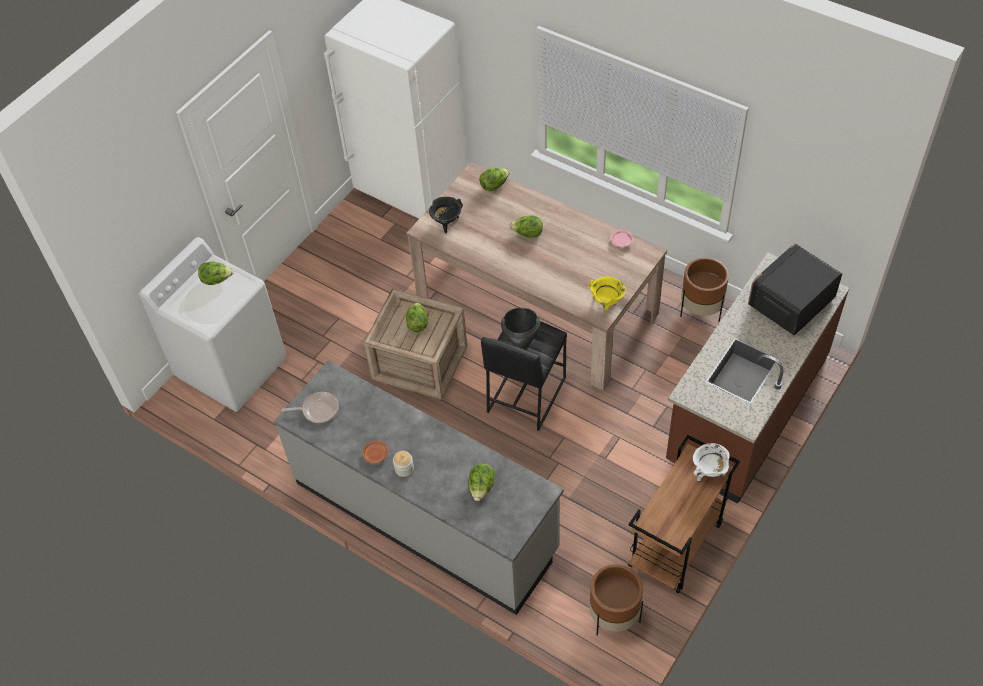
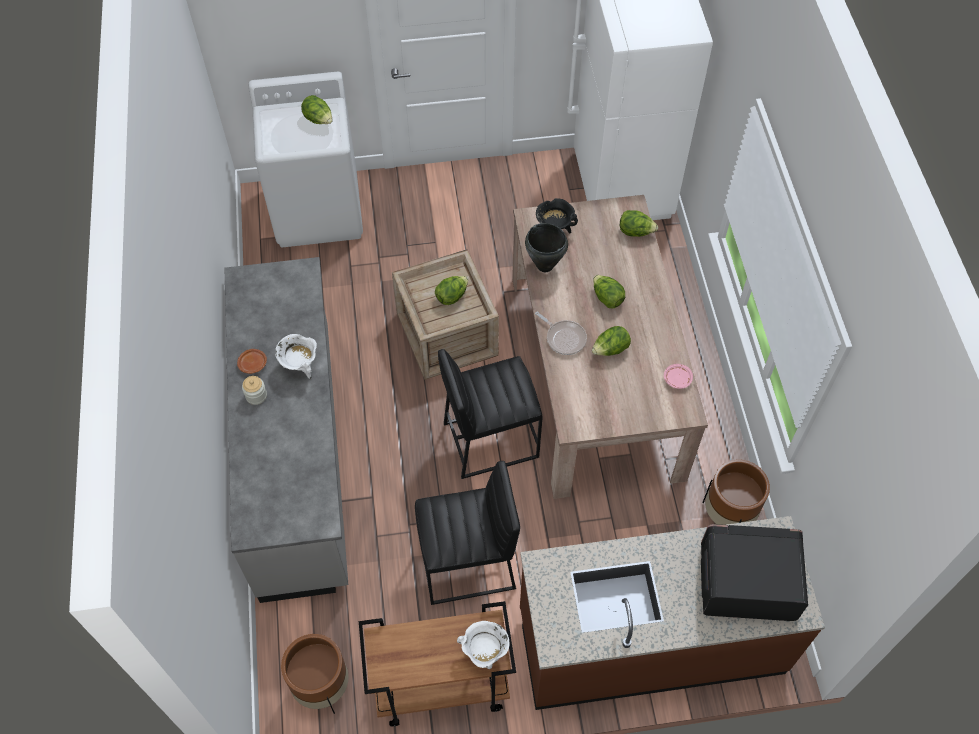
camera: 45 degrees right, 5 degrees up
frying pan [282,392,339,423] -> frying pan moved to [535,312,587,355]
lettuce [468,464,495,501] -> lettuce moved to [592,326,631,356]
black cooking pot [501,308,540,349] -> black cooking pot moved to [525,223,568,272]
yellow cooking pot [589,276,626,311] -> none
none -> white cooking pot [275,334,317,379]
none -> black stool [415,461,520,605]

